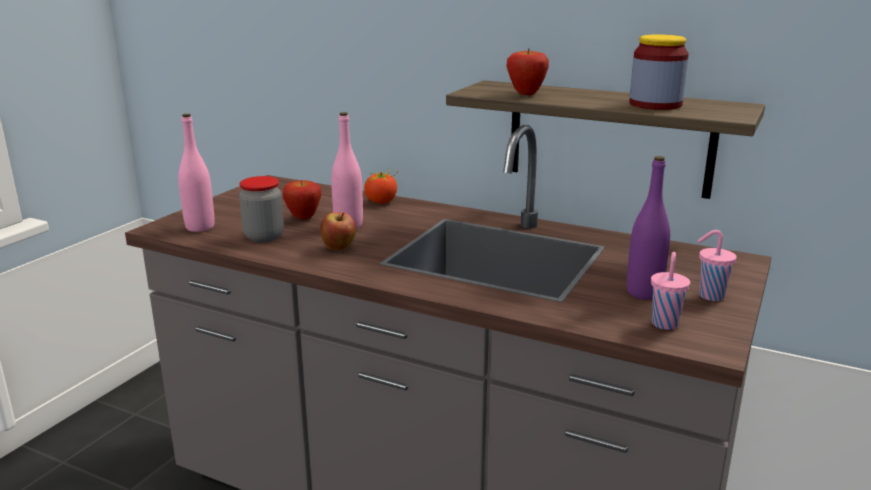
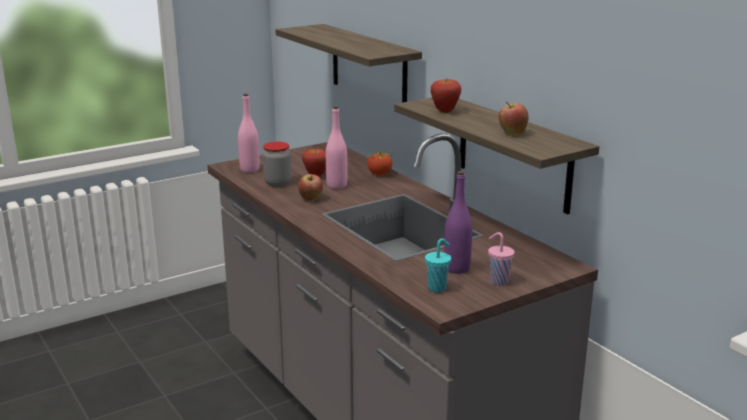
camera: 30 degrees right, 0 degrees up
jar [629,34,689,110] -> apple [499,101,529,135]
pink cup [651,252,690,330] -> turquoise cup [425,238,451,292]
none -> shelf [275,24,422,103]

